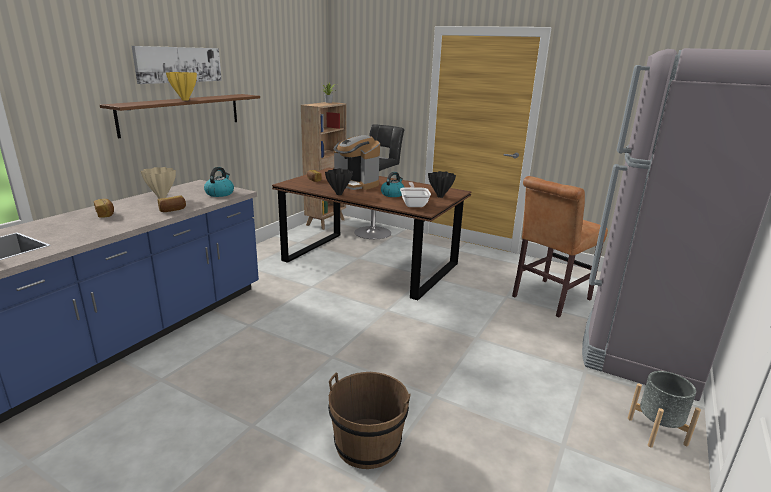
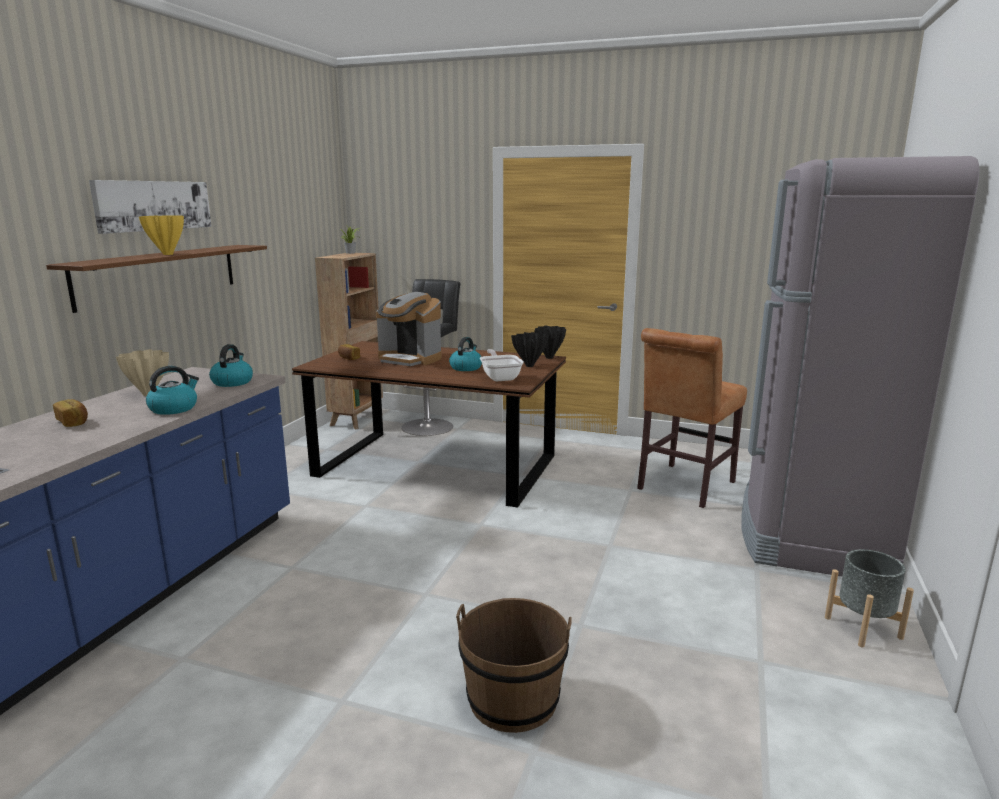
camera: 10 degrees left, 5 degrees down
bread [158,196,186,212] -> kettle [146,366,199,415]
black vase [325,168,353,195] -> black vase moved to [534,326,566,359]

